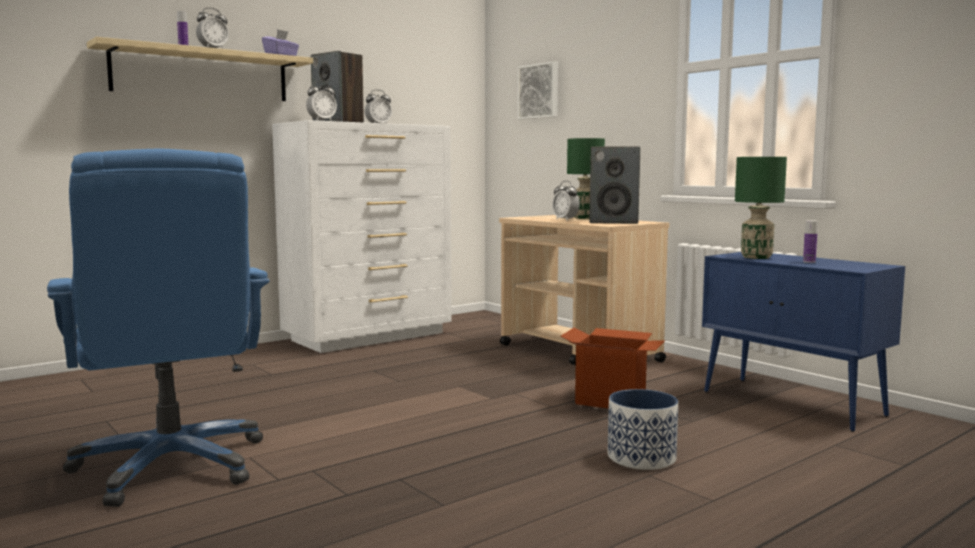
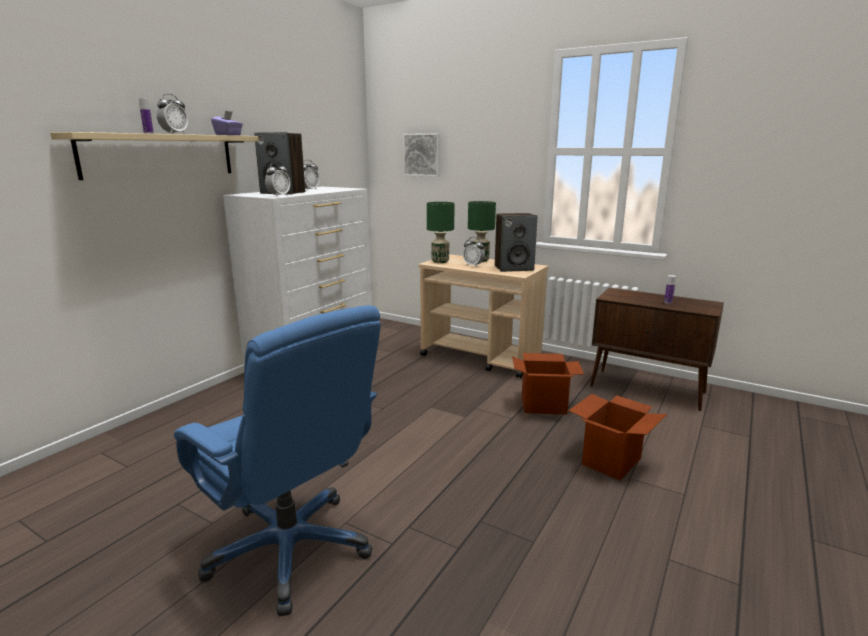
camera: 20 degrees left, 10 degrees up
planter [608,389,678,470] -> cardboard box [568,394,667,480]
blue cabinet [702,252,905,432] -> brown cabinet [590,288,724,411]
green table lamp [735,157,787,259] -> green table lamp moved to [427,202,455,263]

